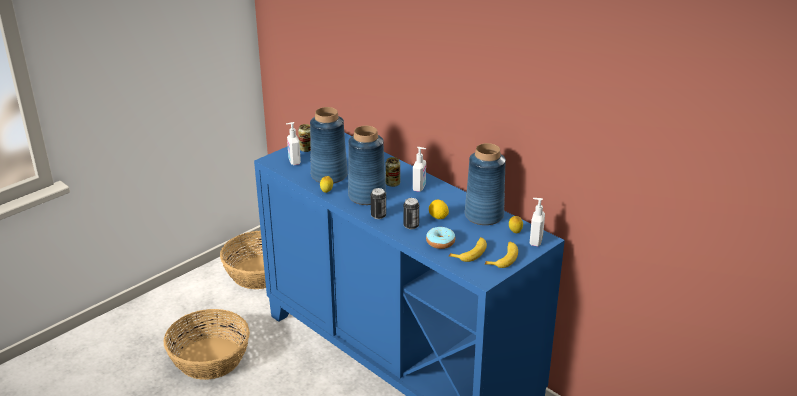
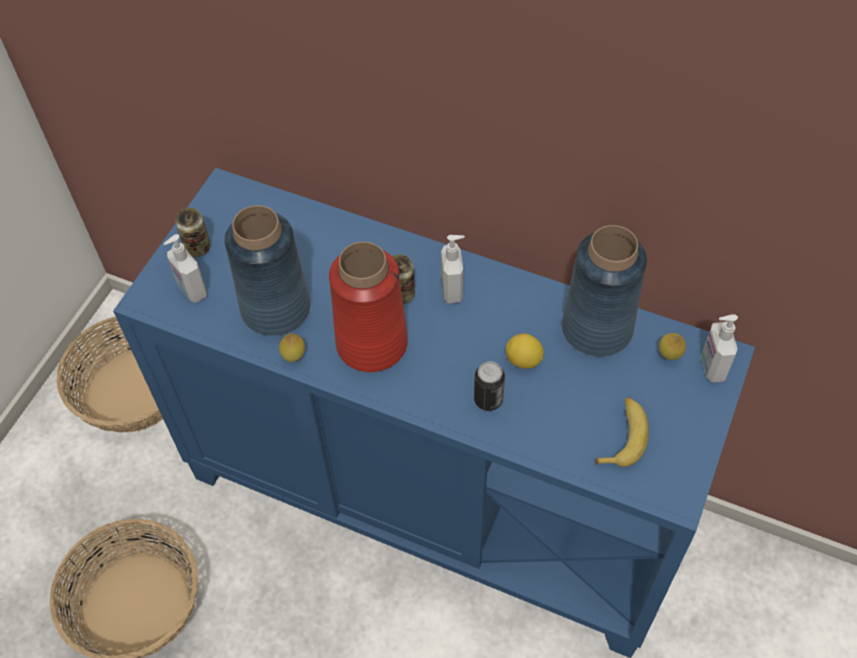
camera: 20 degrees left, 25 degrees up
blue vase [348,126,386,205] -> red vase [329,242,408,372]
can [371,188,386,219] -> none
donut [426,227,455,249] -> none
banana [485,242,518,268] -> none

